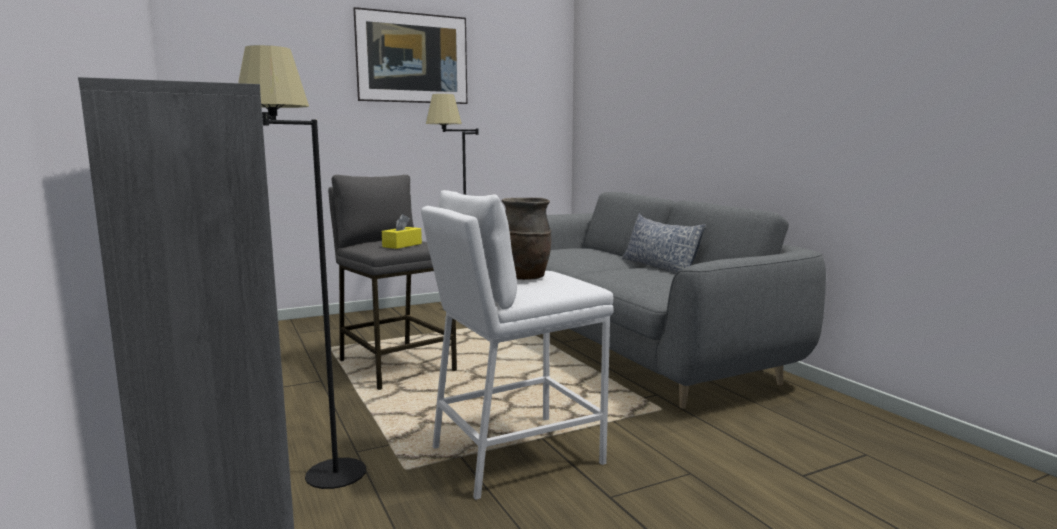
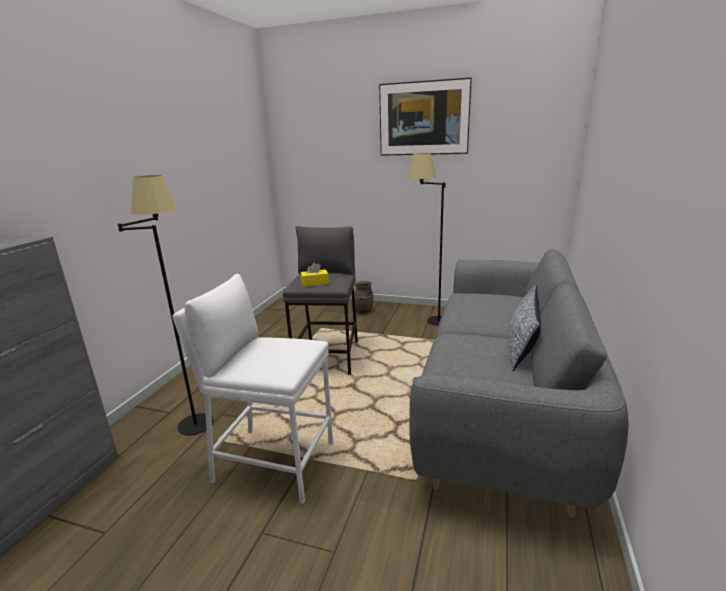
camera: 45 degrees right, 10 degrees up
brown vase [501,198,551,280] -> brown vase moved to [354,281,374,313]

